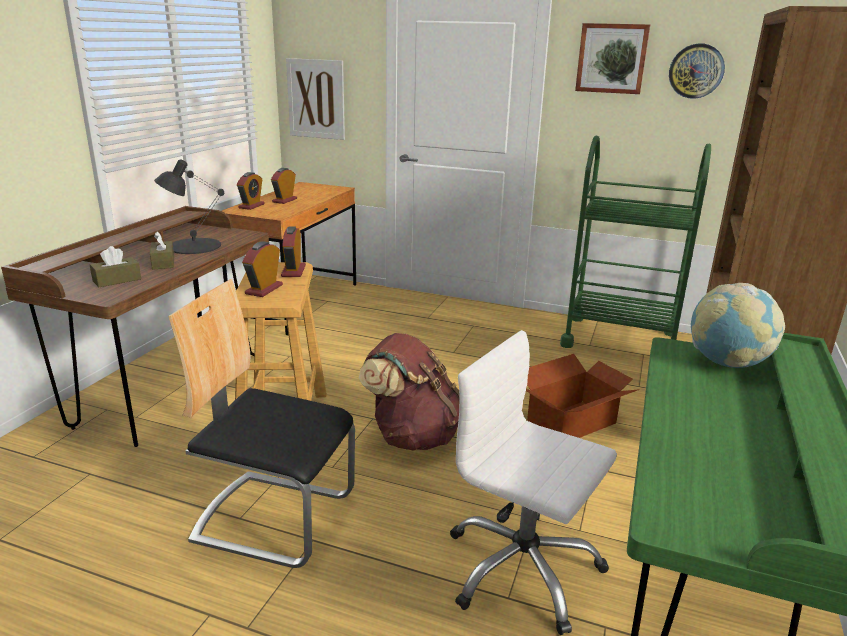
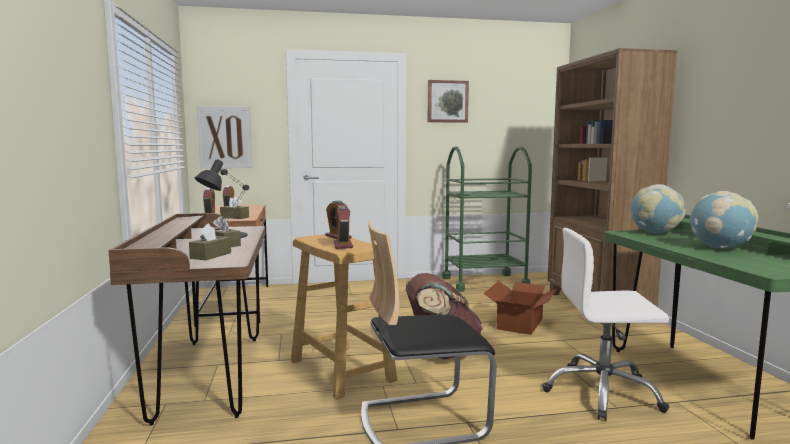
camera: 30 degrees left, 15 degrees down
wall clock [669,43,725,99] -> none
none -> brown tissue box [220,196,249,219]
none -> globe [690,191,759,249]

